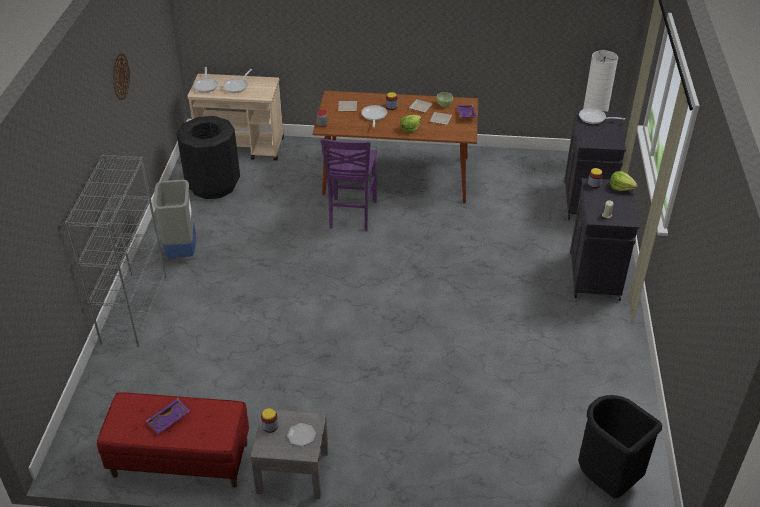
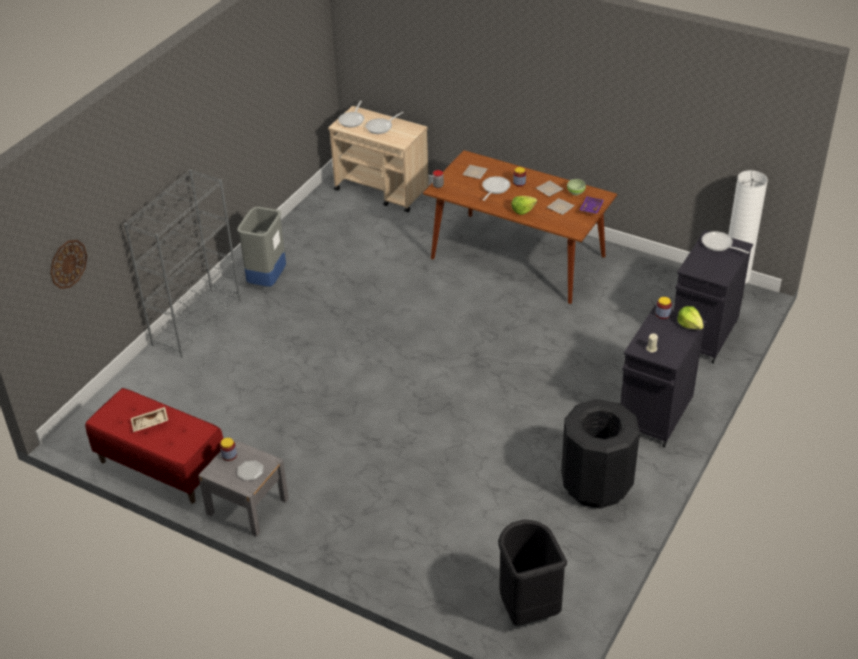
camera: 25 degrees right, 0 degrees up
wall clock [113,54,130,100] -> wall clock moved to [50,240,87,289]
purple tray [146,398,190,434] -> beige tray [131,407,168,432]
black trash can [177,116,240,199] -> black trash can moved to [561,399,640,509]
purple chair [320,138,377,231] -> none

